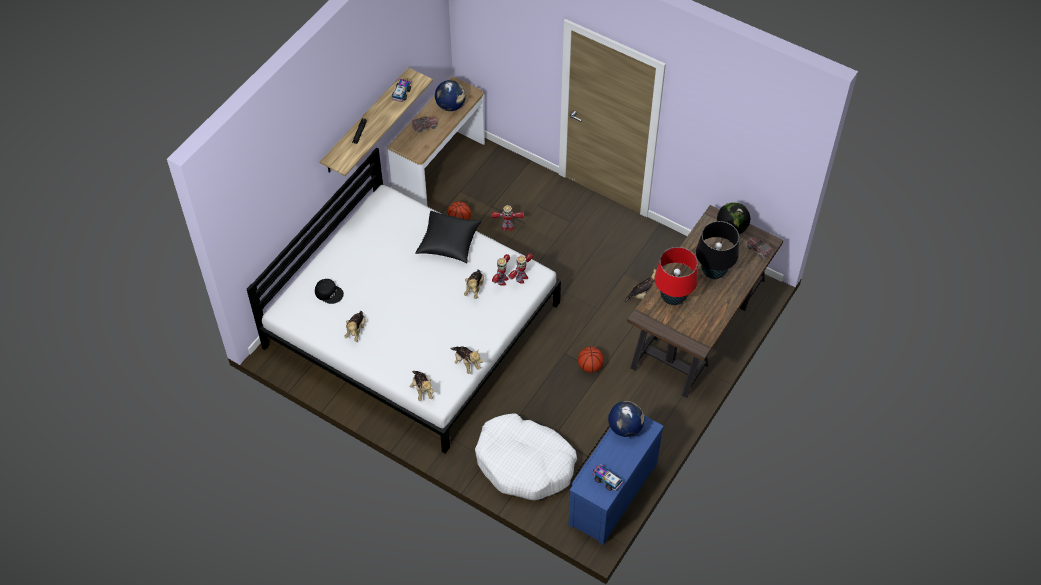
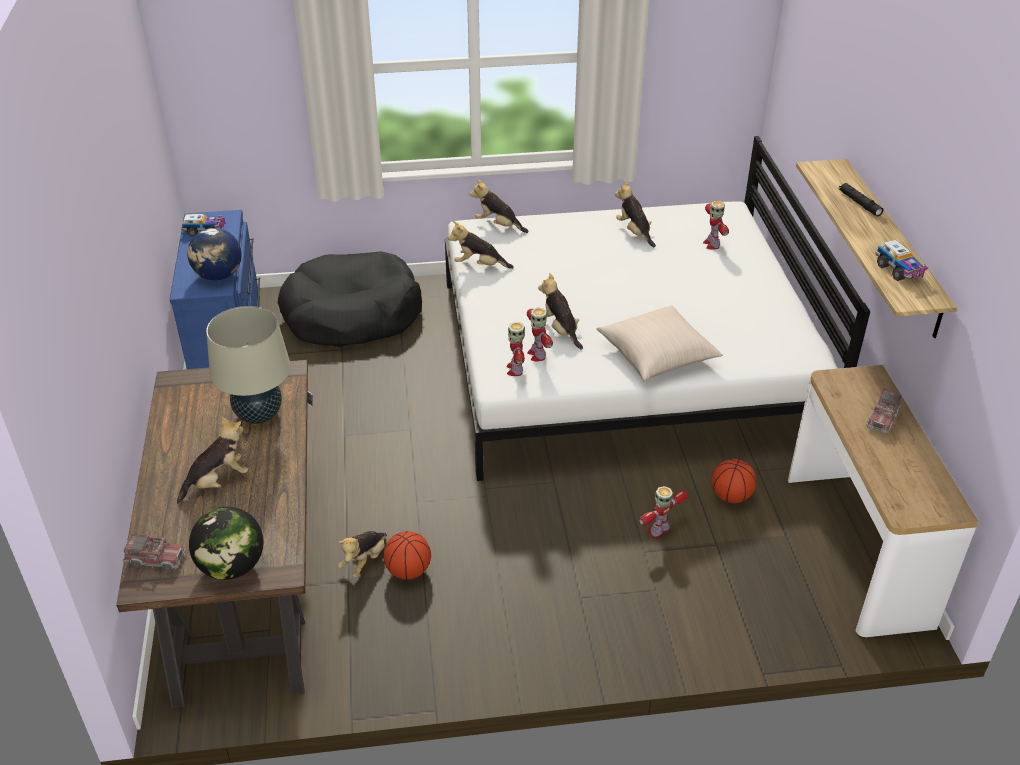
camera: 140 degrees right, 15 degrees down
black cap [315,279,344,304] -> toy robot [703,201,729,250]
black pillow [415,211,481,263] -> beige pillow [597,305,723,381]
globe [435,80,466,111] -> none
white dog bed [475,413,577,500] -> black dog bed [278,251,422,347]
basketball [578,347,604,373] -> basketball moved to [383,531,431,580]
red table lamp [655,247,698,305] -> beige table lamp [206,306,291,424]
black table lamp [696,221,739,279] -> plush toy [177,417,248,504]

